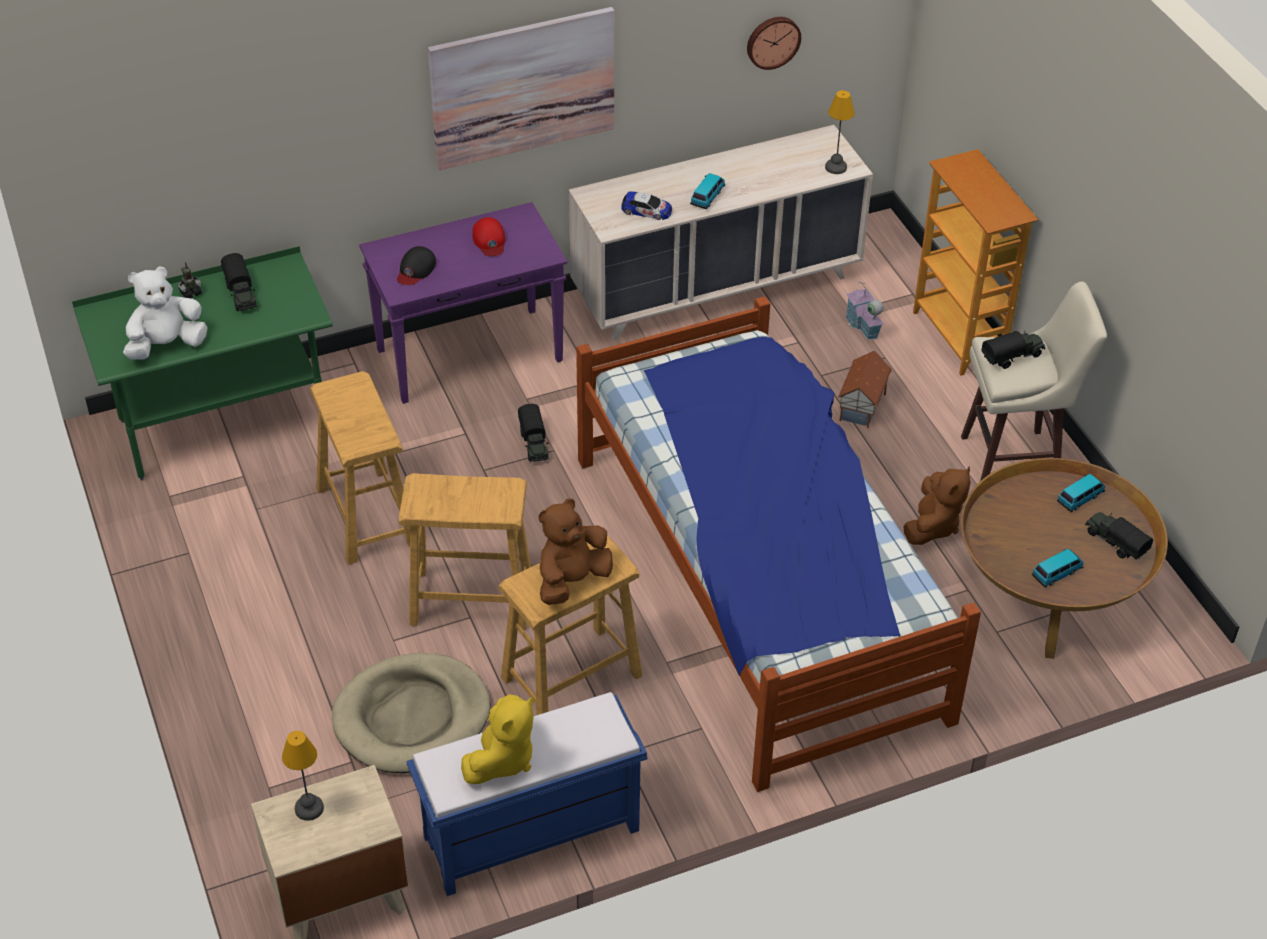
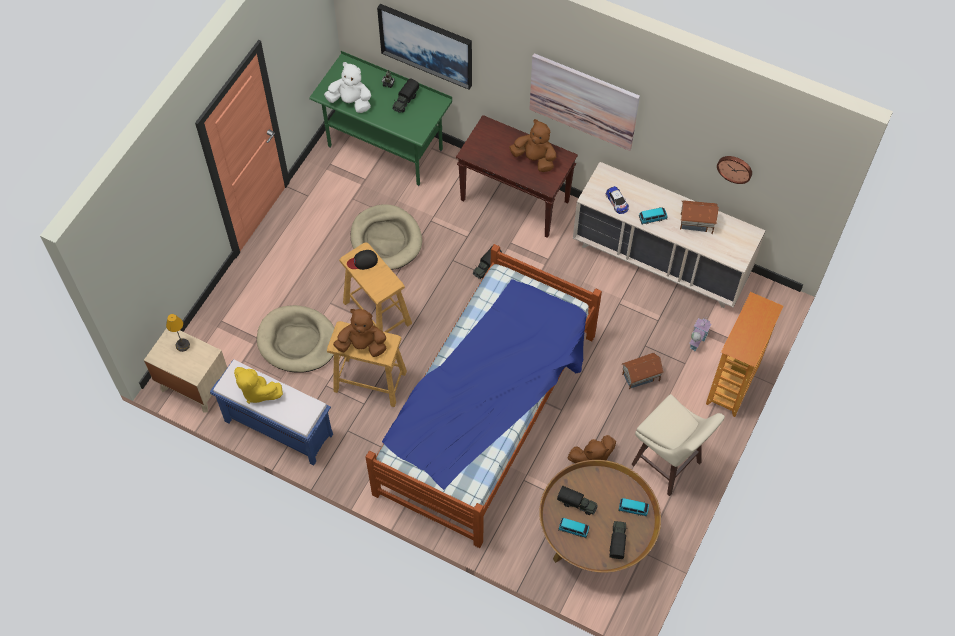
camera: 50 degrees right, 15 degrees up
beige stool [310,371,410,565] -> beige dog bed [350,204,422,270]
purple console table [359,202,567,404] -> brown console table [456,115,578,238]
black cap [397,246,436,285] -> black cap moved to [347,250,378,270]
yellow plush toy [461,694,534,784] -> yellow plush toy turned 45 degrees clockwise [234,367,283,404]
red cap [472,217,505,256] -> brown plush toy [509,119,556,172]
table lamp [825,90,855,174] -> none
toy truck [981,331,1045,369] -> toy truck moved to [557,486,597,515]
none -> picture [377,4,472,90]
none -> toy house [680,200,719,234]

